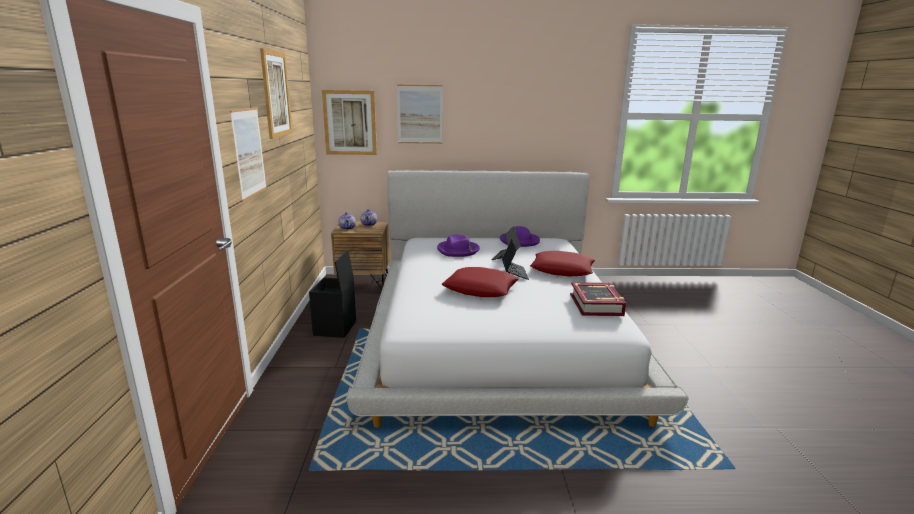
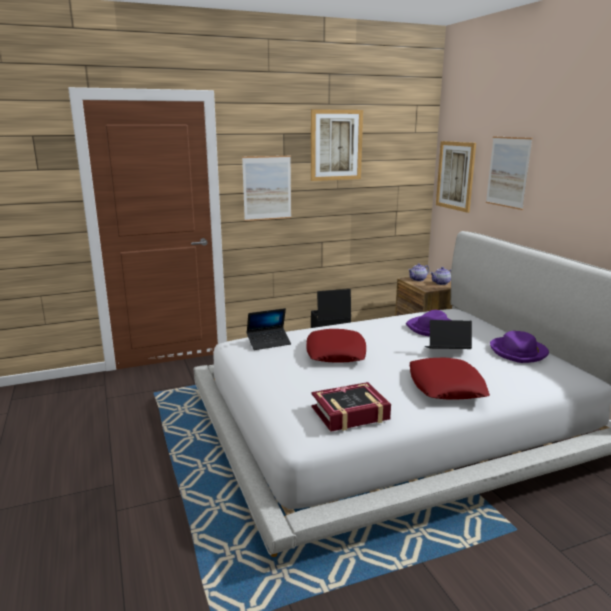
camera: 70 degrees right, 0 degrees up
laptop [502,239,529,280] -> laptop moved to [247,308,291,350]

